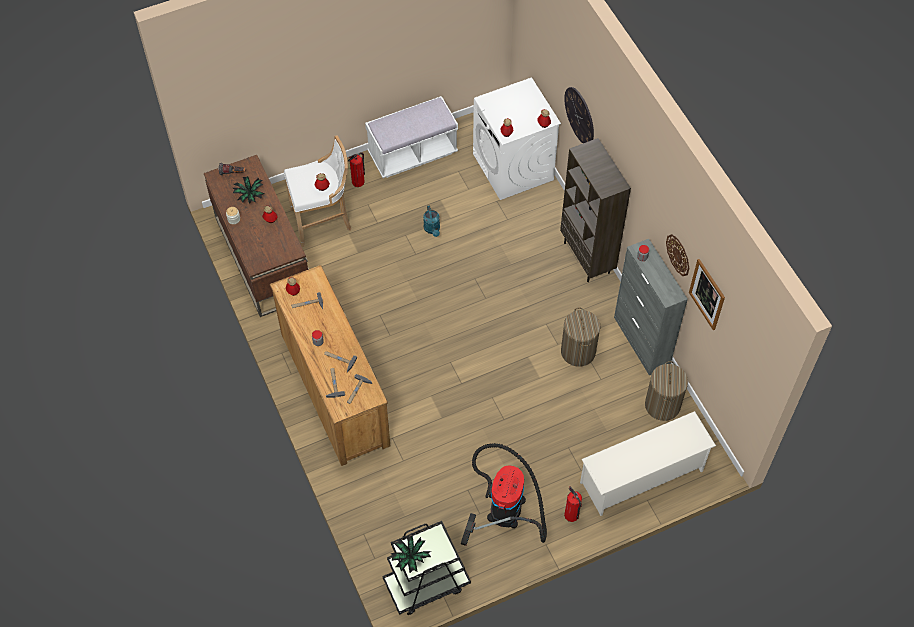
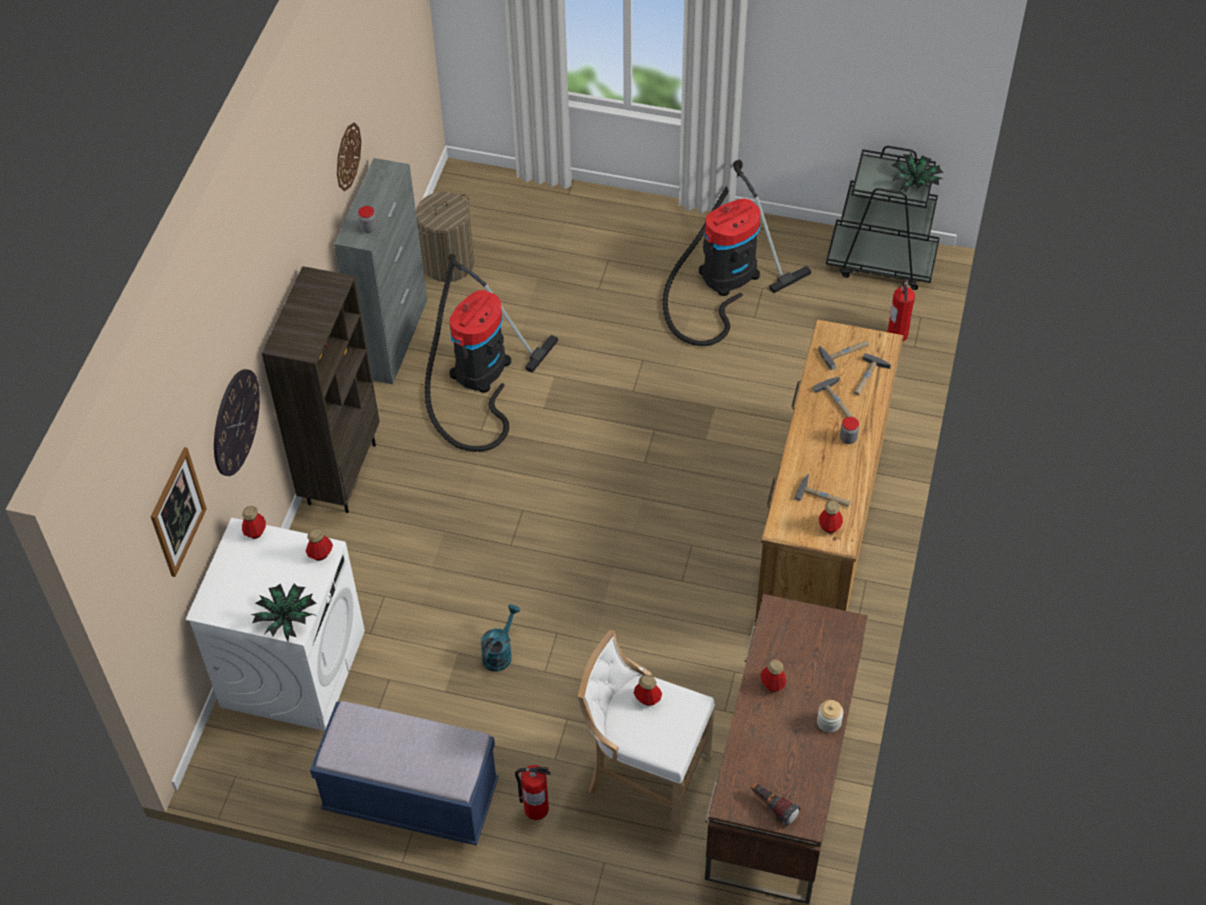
camera: 140 degrees left, 5 degrees down
potted plant [233,176,265,204] -> potted plant moved to [251,583,317,641]
white bench [365,96,458,178] -> blue bench [310,701,499,845]
laundry basket [561,307,601,367] -> vacuum cleaner [424,254,558,452]
fire extinguisher [564,486,582,522] -> fire extinguisher moved to [888,279,915,341]
white shoe rack [580,411,716,516] -> none
picture [689,259,725,330] -> picture moved to [151,447,207,577]

